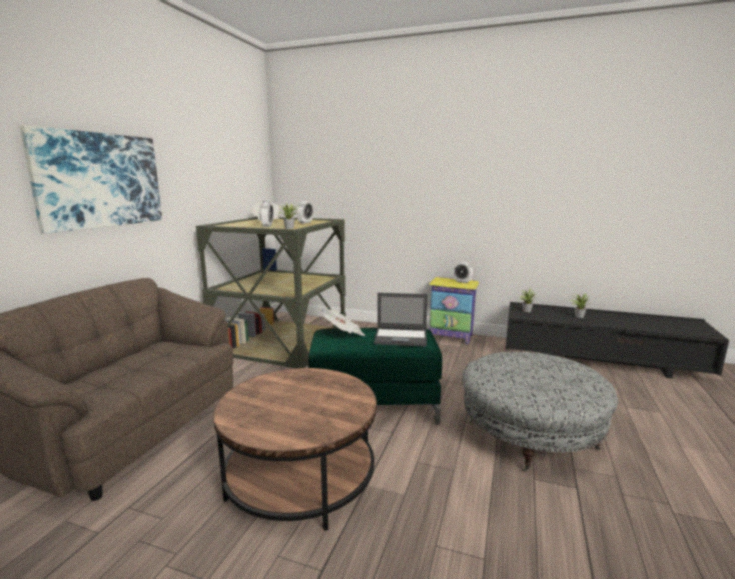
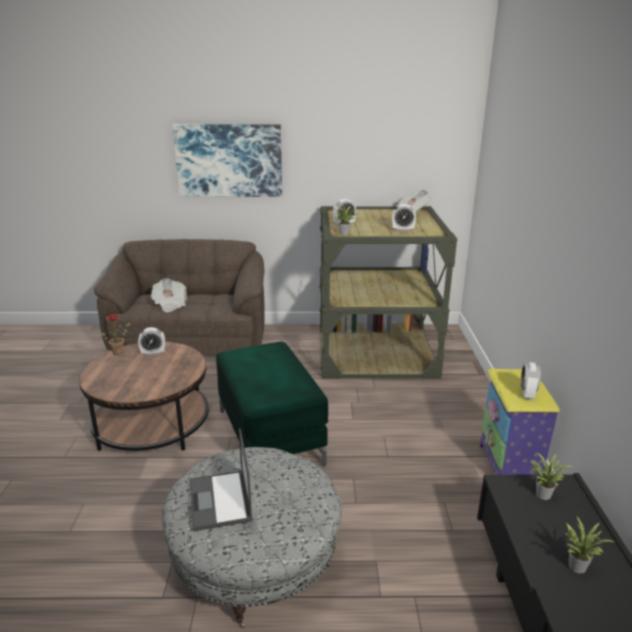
camera: 70 degrees right, 10 degrees up
newspaper [319,309,365,336] -> newspaper moved to [151,278,187,312]
laptop [374,293,427,346] -> laptop moved to [190,428,253,531]
none -> potted plant [101,314,131,355]
none -> alarm clock [138,327,165,356]

